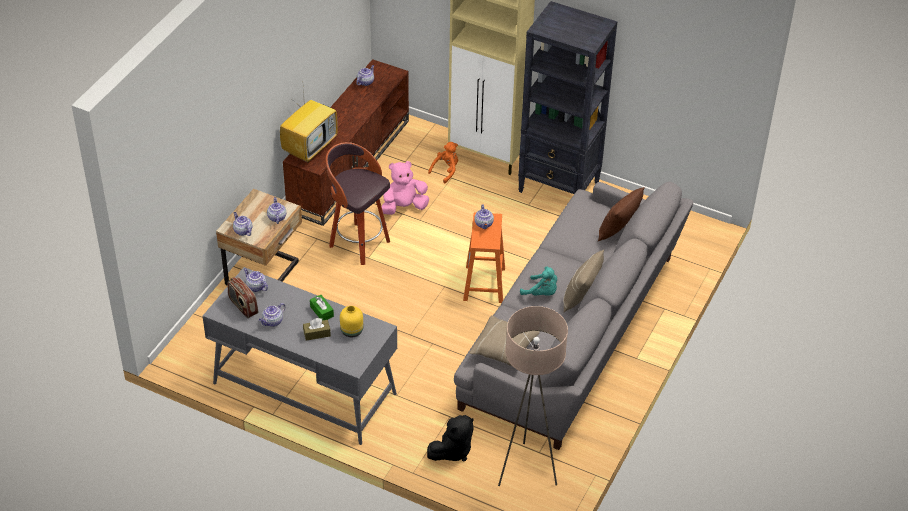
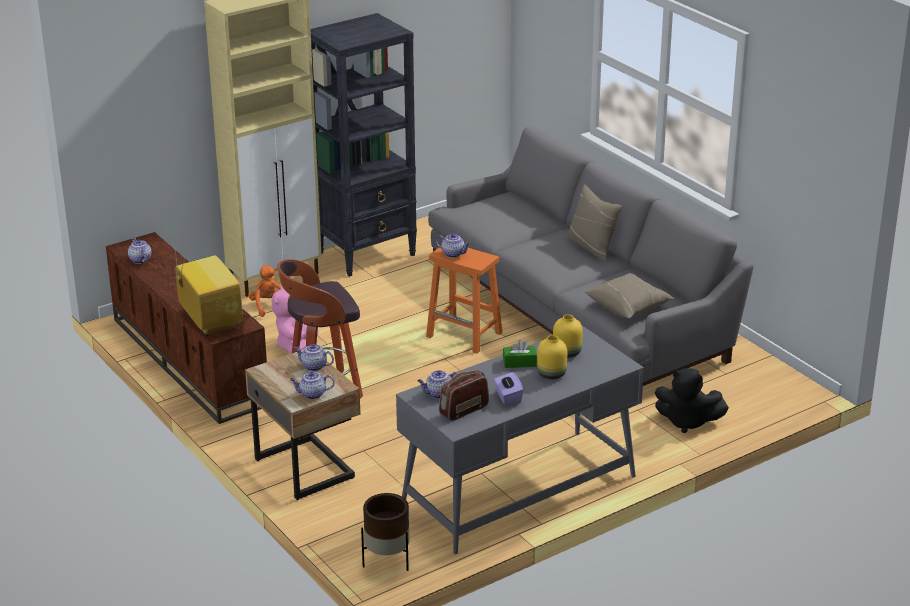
camera: 60 degrees left, 15 degrees down
radio [228,277,258,318] -> radio turned 150 degrees clockwise [439,370,489,421]
teapot [259,303,285,327] -> purple tissue box [494,372,523,405]
brown tissue box [303,318,331,341] -> yellow vase [537,335,567,379]
black plush toy [427,415,474,461] -> black plush toy turned 120 degrees clockwise [655,368,729,433]
beige floor lamp [498,306,568,486] -> none
turquoise plush toy [520,267,557,296] -> none
brown pillow [598,187,645,241] -> none
none -> brown planter [361,493,410,571]

